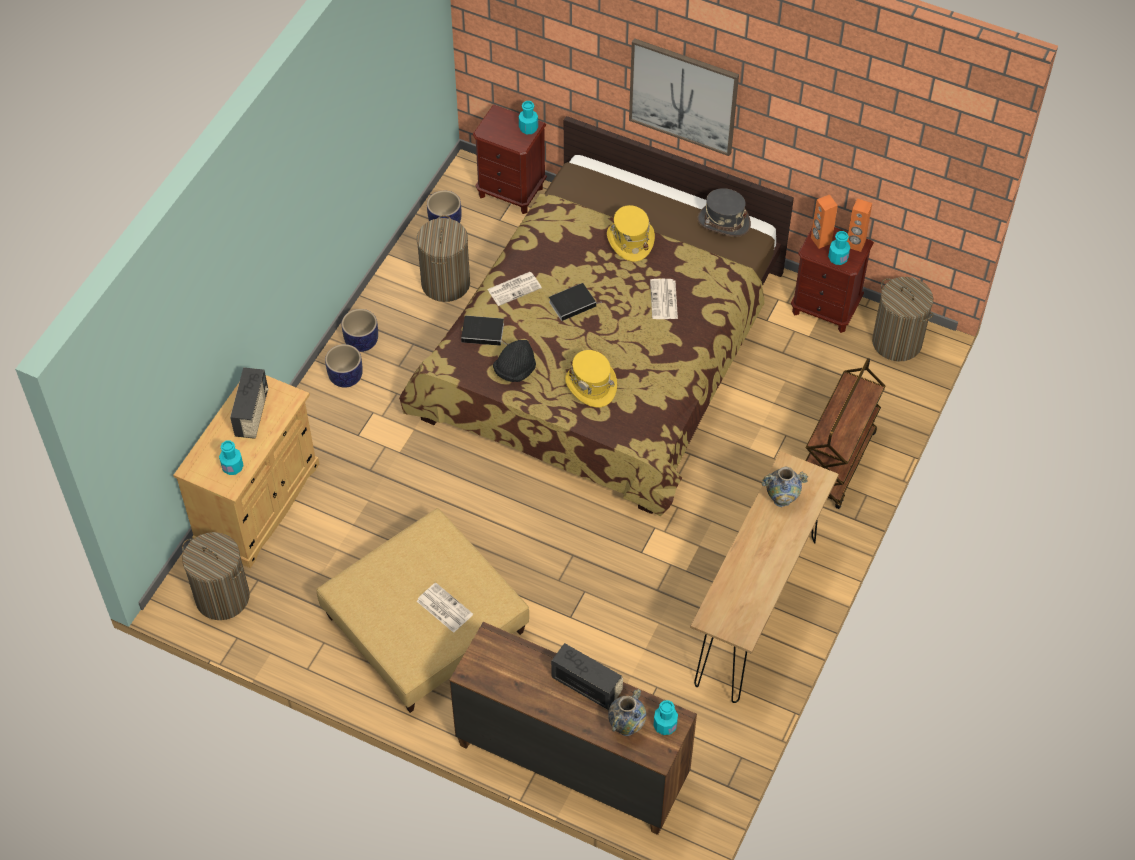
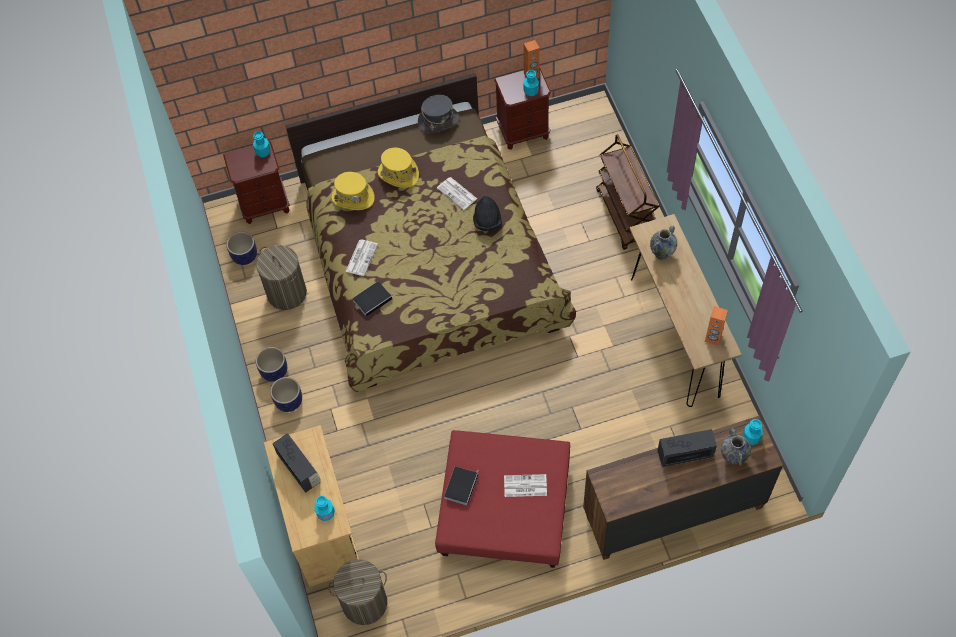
camera: 40 degrees left, 5 degrees up
beige ottoman [316,508,529,713] -> red ottoman [435,430,570,568]
black hat [493,340,536,382] -> black hat moved to [473,196,502,231]
book [549,283,602,321] -> book moved to [444,466,479,506]
yellow hat [565,350,617,408] -> yellow hat moved to [332,172,375,210]
picture [629,38,739,156] -> none
orange speaker [811,195,838,249] -> orange speaker moved to [705,306,728,346]
laundry basket [872,277,934,361] -> none

